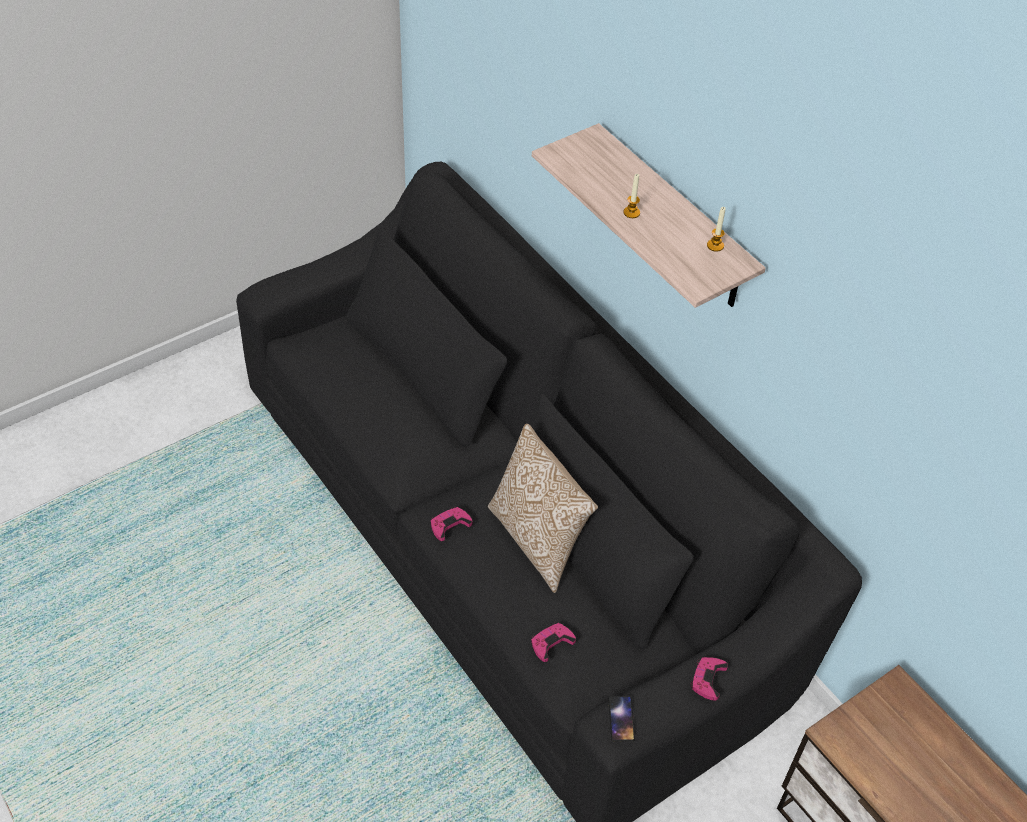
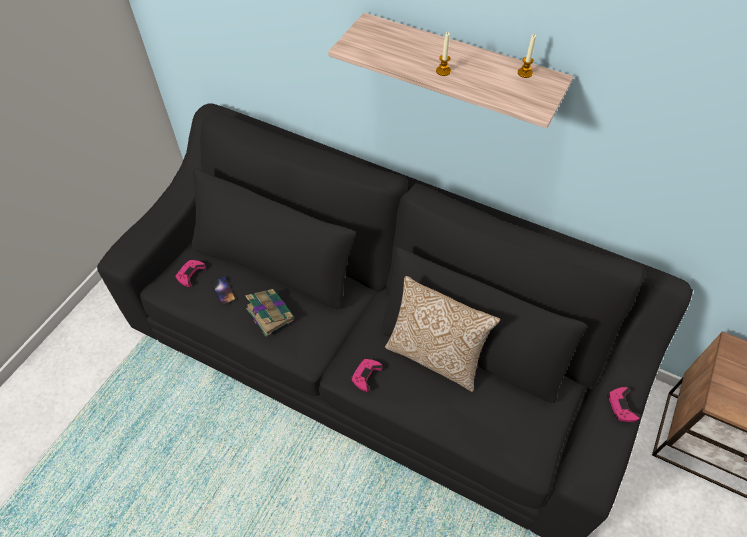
camera: 25 degrees left, 5 degrees up
pink game controller [531,622,576,662] -> pink game controller moved to [175,260,206,287]
phone [608,696,635,741] -> phone moved to [211,276,236,306]
none -> book [246,289,295,337]

